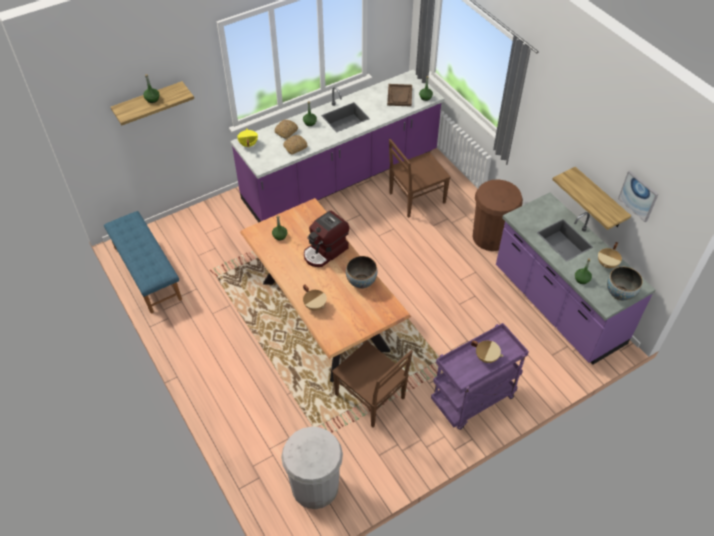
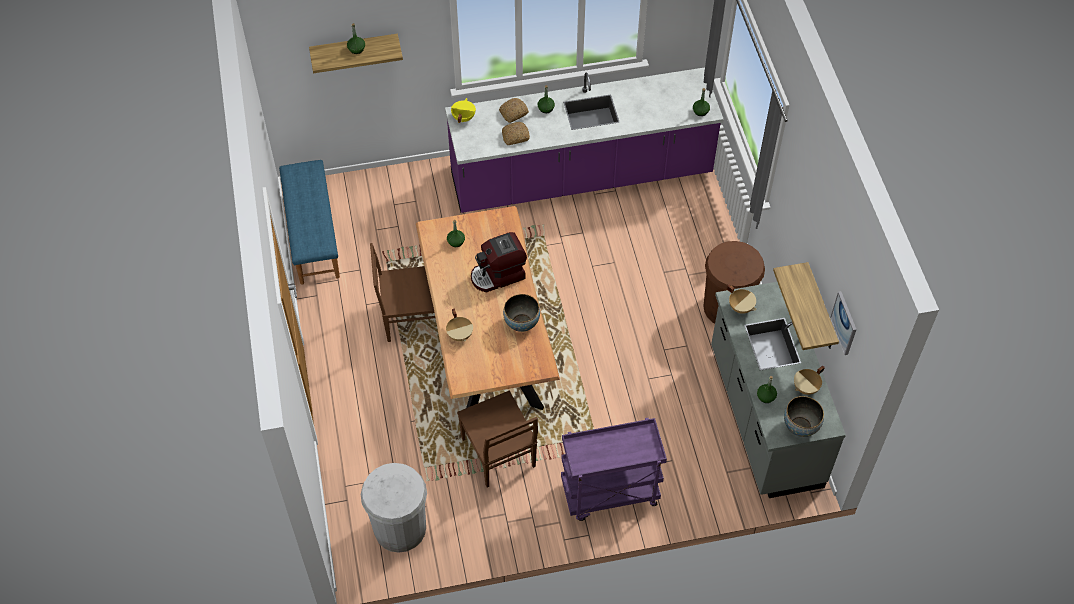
camera: 20 degrees right, 5 degrees up
brown tray [387,84,412,107] -> none
brown chair [389,139,451,218] -> brown chair moved to [370,243,435,342]
beige cooking pot [471,340,504,363] -> beige cooking pot moved to [727,284,756,314]
purple counter [496,193,655,364] -> grey counter [711,282,846,498]

